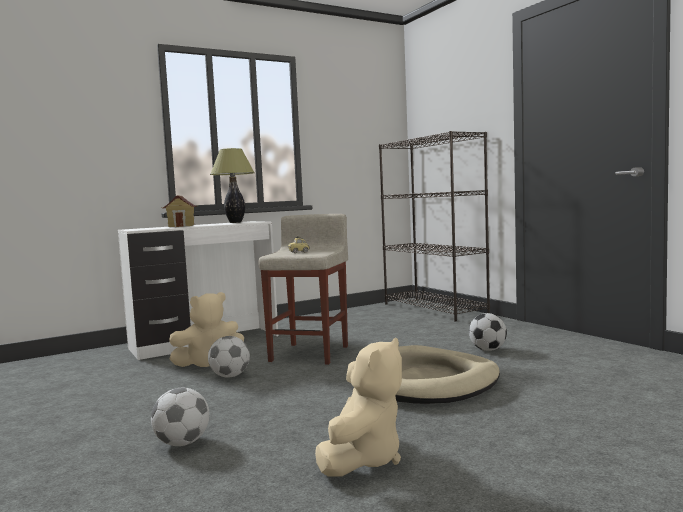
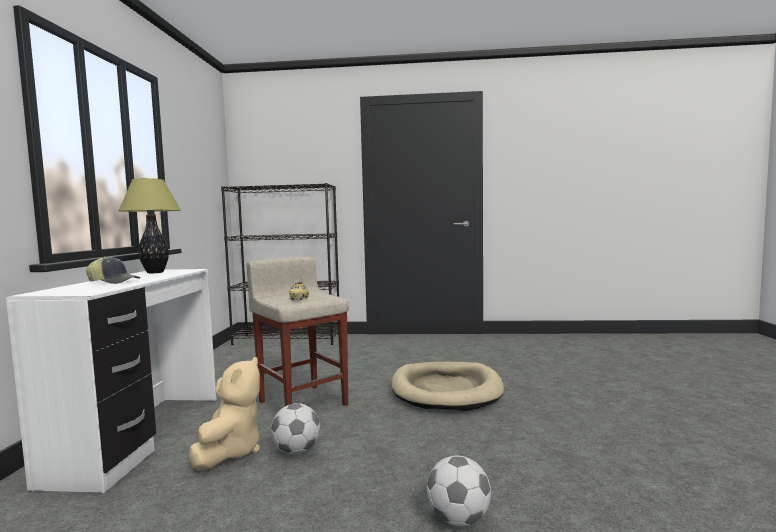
camera: 55 degrees left, 0 degrees up
toy house [162,195,197,227] -> cap [86,257,140,284]
beige plush toy [315,338,402,477] -> none
football [469,313,507,351] -> none

